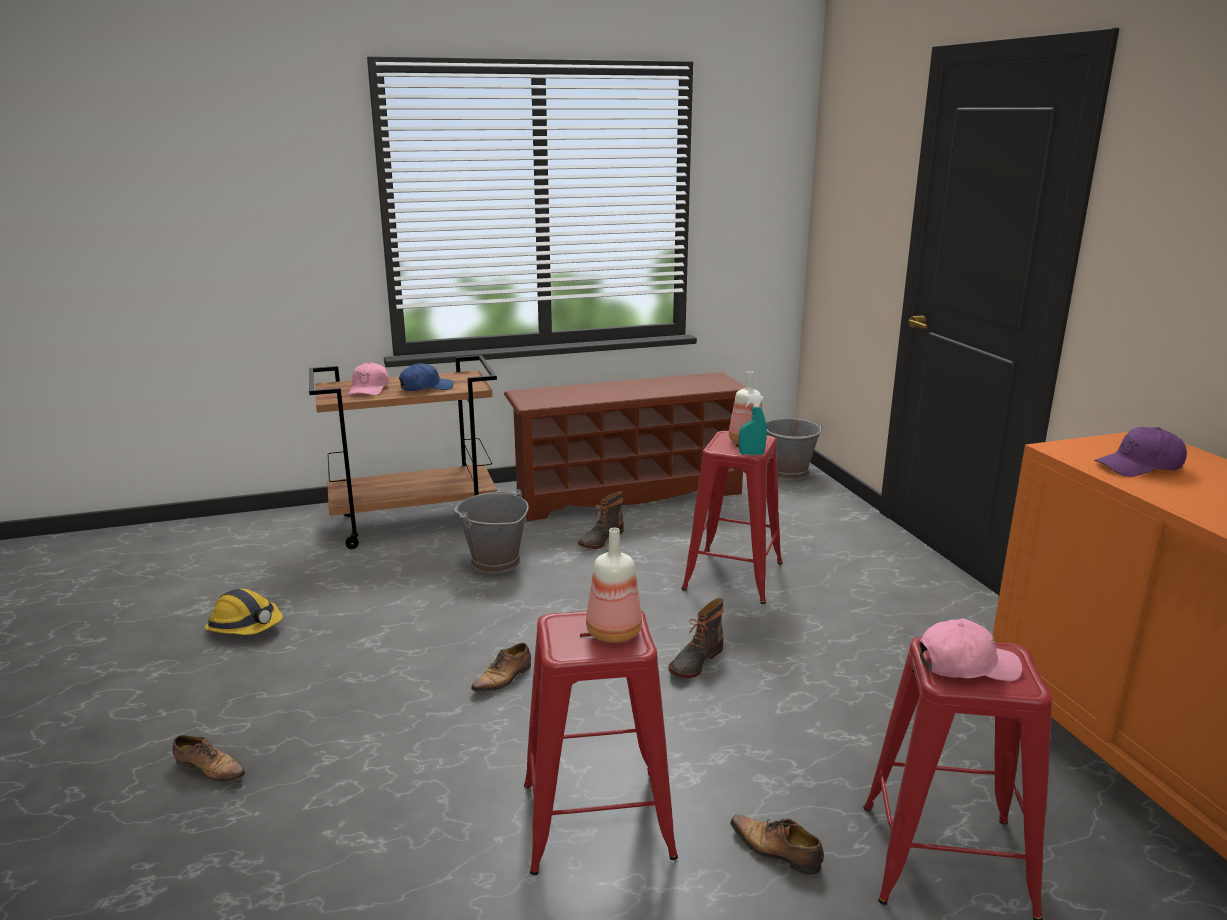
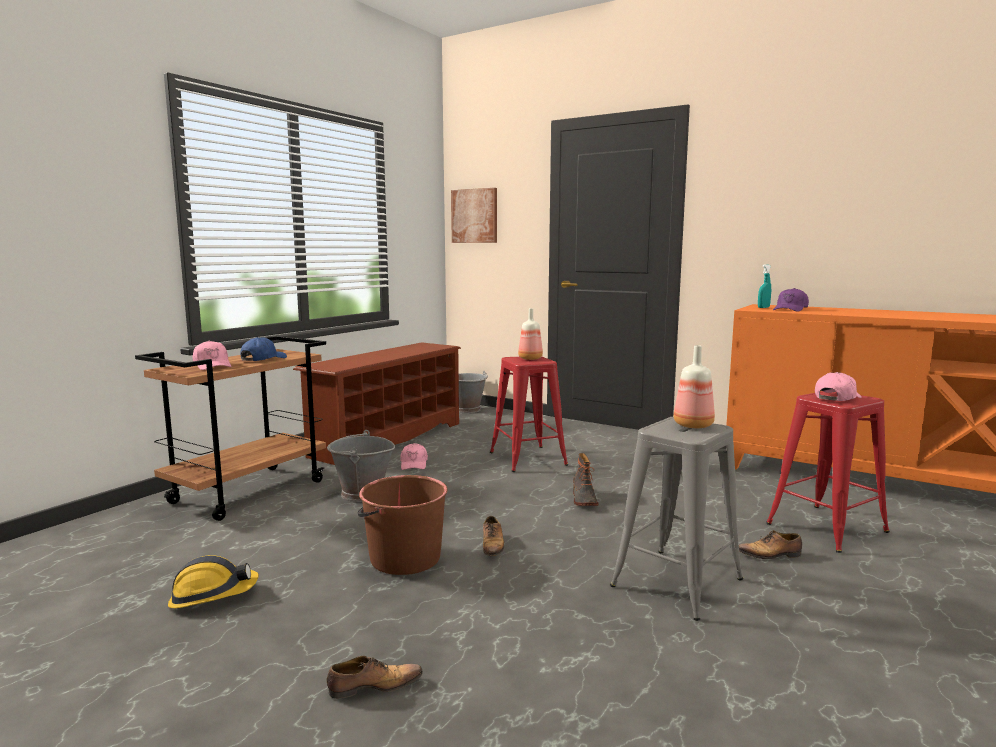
camera: 40 degrees left, 10 degrees down
red stool [524,611,678,875] -> grey stool [610,417,743,621]
boot [578,491,624,549] -> pink cap [400,443,428,470]
turquoise spray bottle [739,394,767,455] -> turquoise spray bottle moved to [758,265,771,308]
none -> brown bucket [358,475,448,575]
none -> picture [451,188,497,243]

